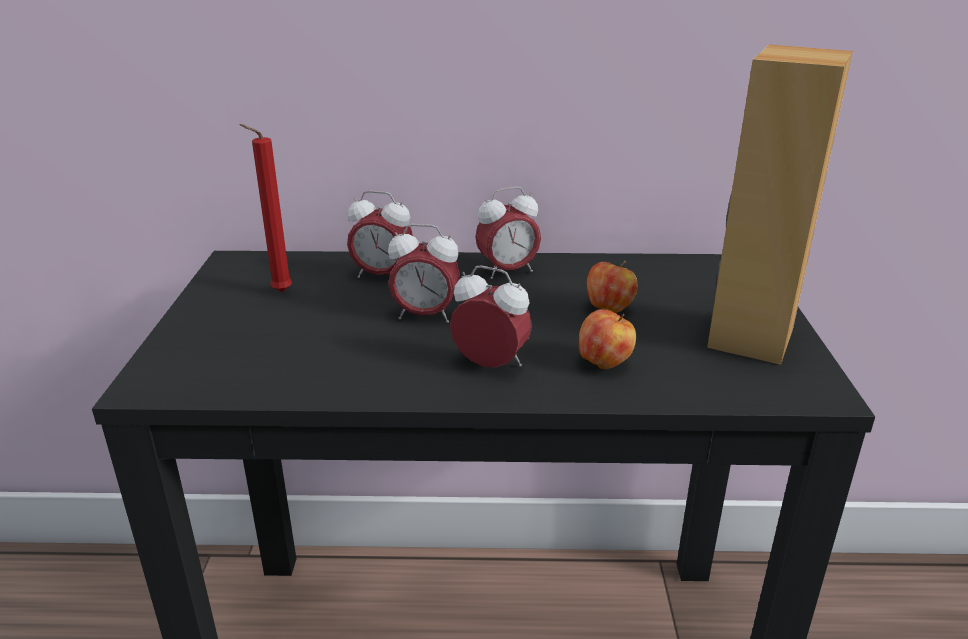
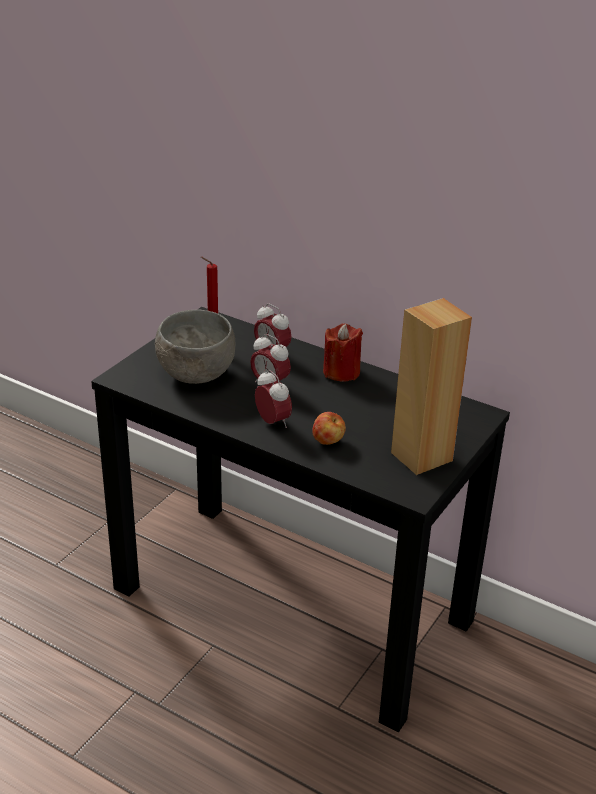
camera: 30 degrees right, 5 degrees up
alarm clock [475,186,541,279] -> red candle [323,323,363,381]
apple [587,261,638,313] -> none
none -> grey bowl [155,310,235,384]

